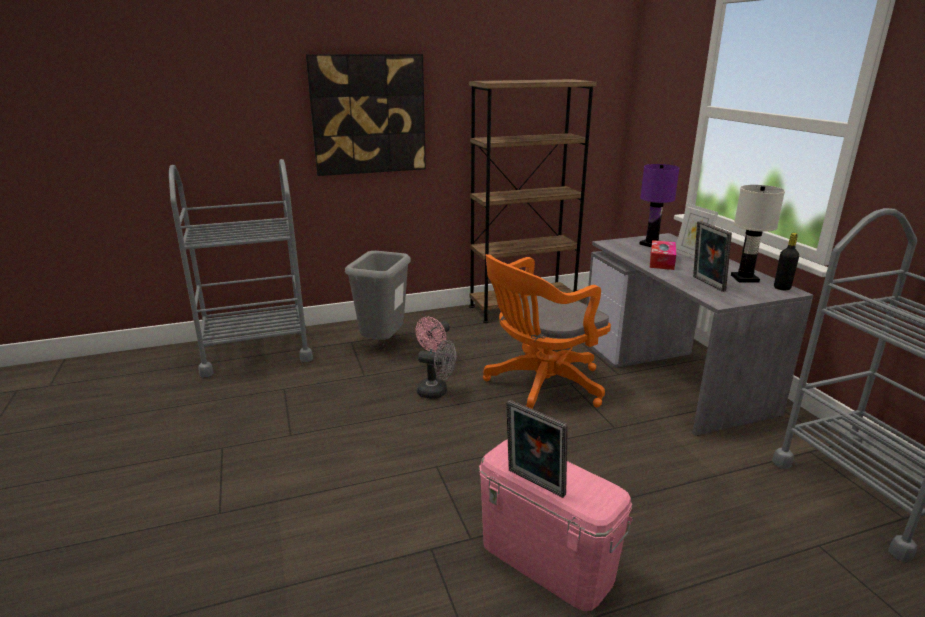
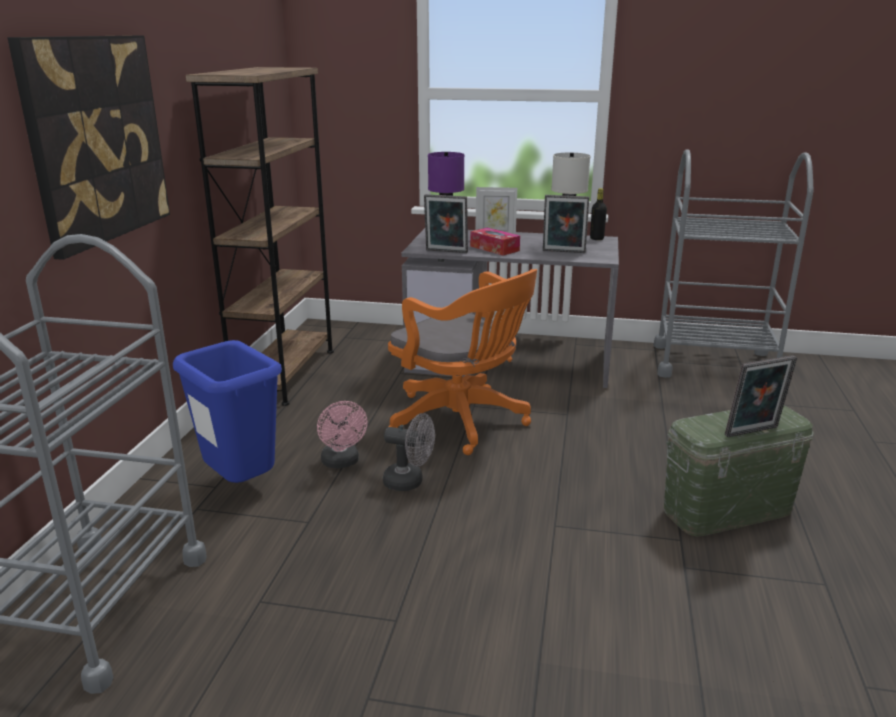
camera: 60 degrees left, 0 degrees up
grey trash can [345,251,411,340] -> blue trash can [173,340,282,483]
grey fan [417,340,457,399] -> grey fan turned 60 degrees clockwise [383,413,435,491]
pink storage box [478,439,634,611] -> green storage box [664,406,814,537]
orange office chair [483,254,611,409] -> orange office chair turned 45 degrees counterclockwise [388,269,537,455]
none -> picture frame [424,194,468,253]

